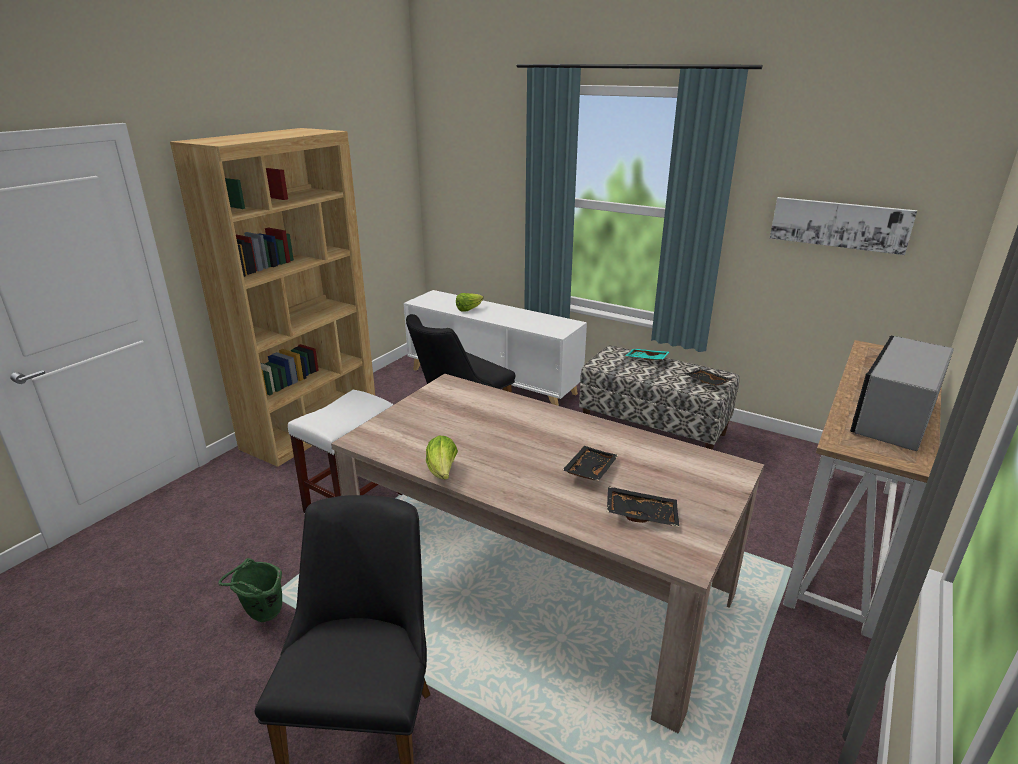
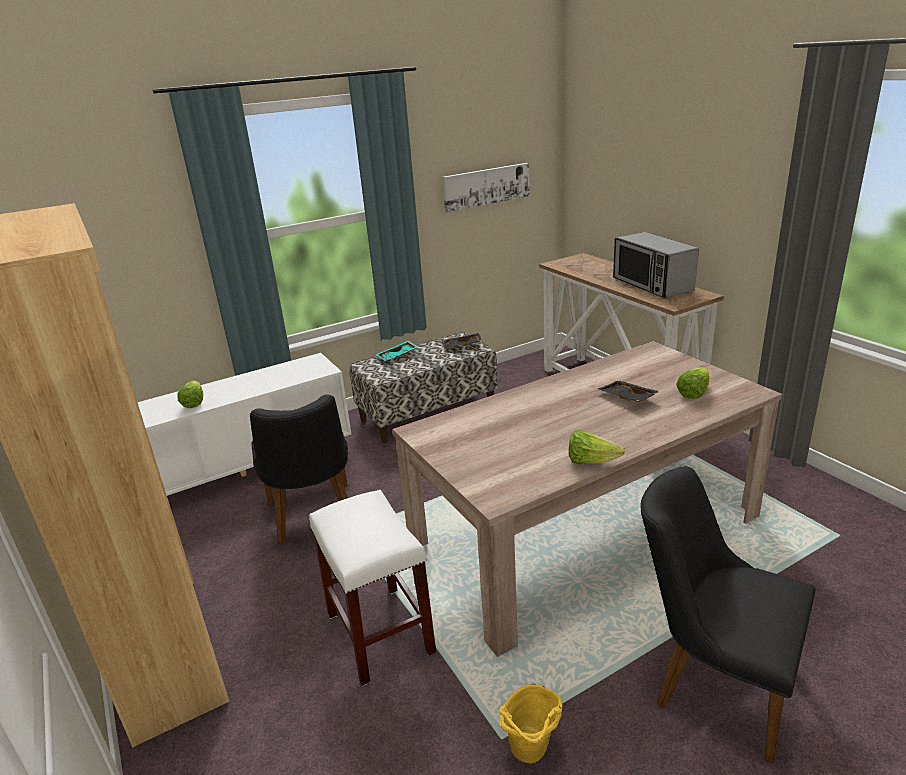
camera: 60 degrees left, 0 degrees up
green bucket [218,558,282,622] -> yellow bucket [499,683,563,763]
black tray [607,486,679,527] -> lettuce [676,367,709,399]

